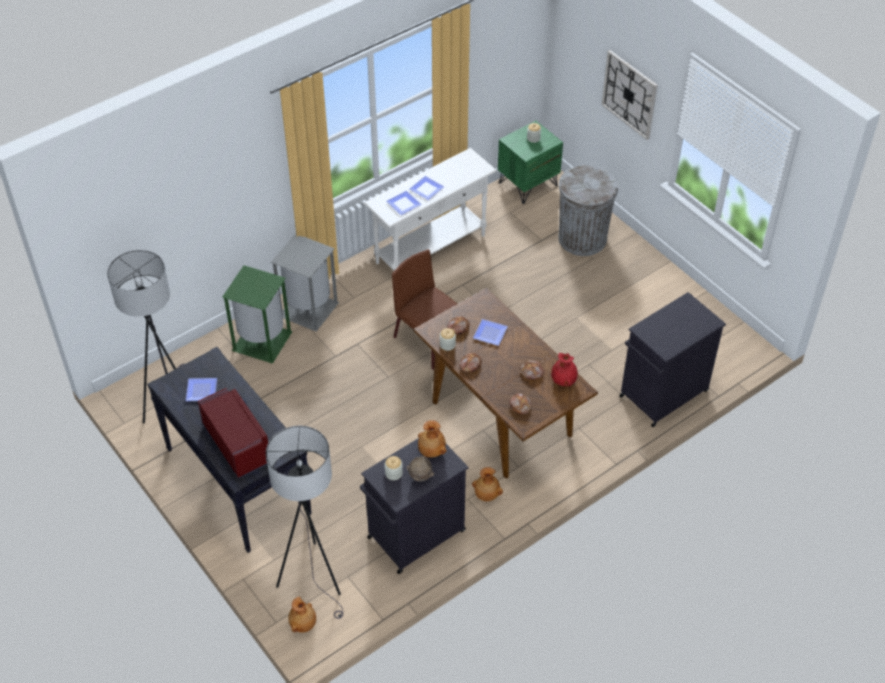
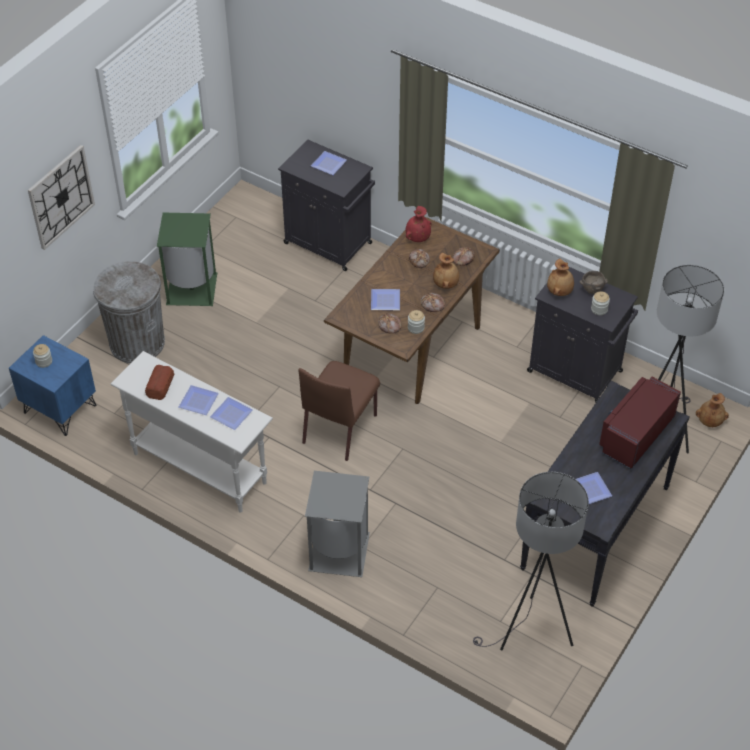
camera: 110 degrees left, 0 degrees up
green trash can [222,265,293,364] -> green trash can moved to [157,213,217,306]
brown vase [472,467,503,501] -> brown vase moved to [433,253,459,289]
green nightstand [498,120,563,204] -> blue nightstand [9,335,96,436]
none -> bread [145,365,174,400]
none -> plate [311,151,347,175]

